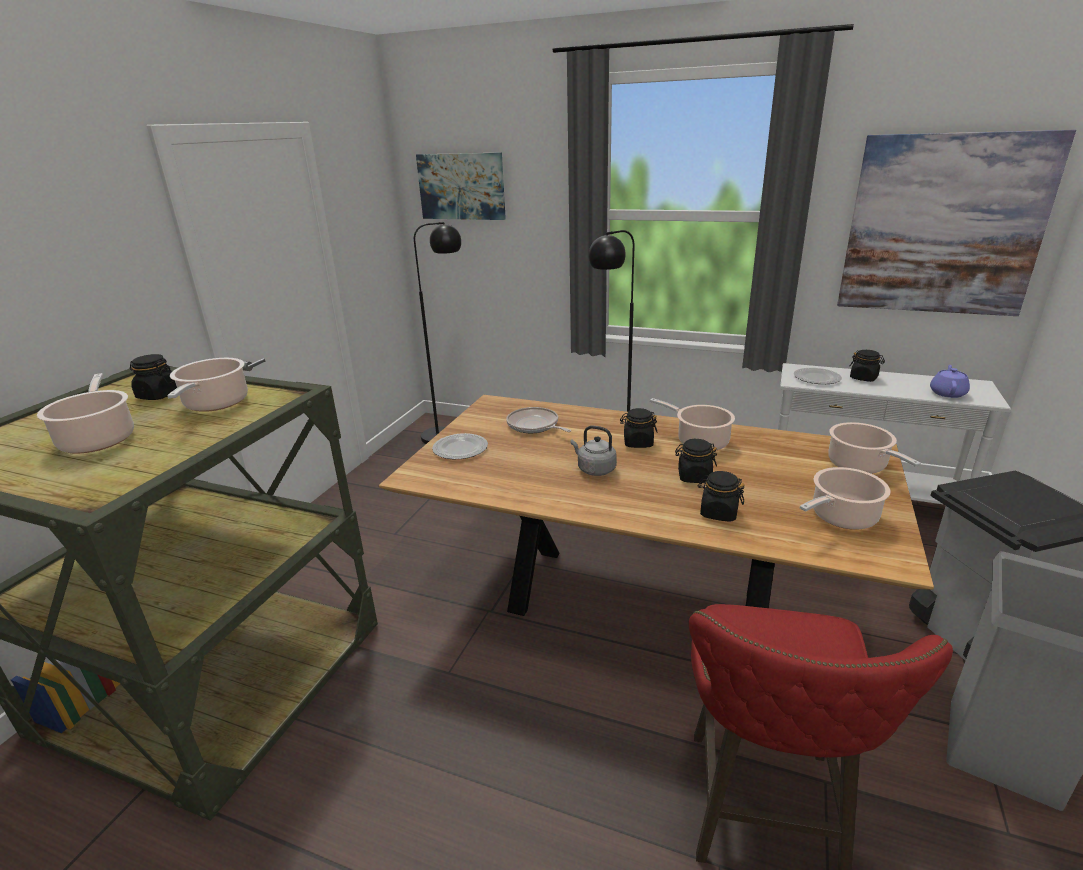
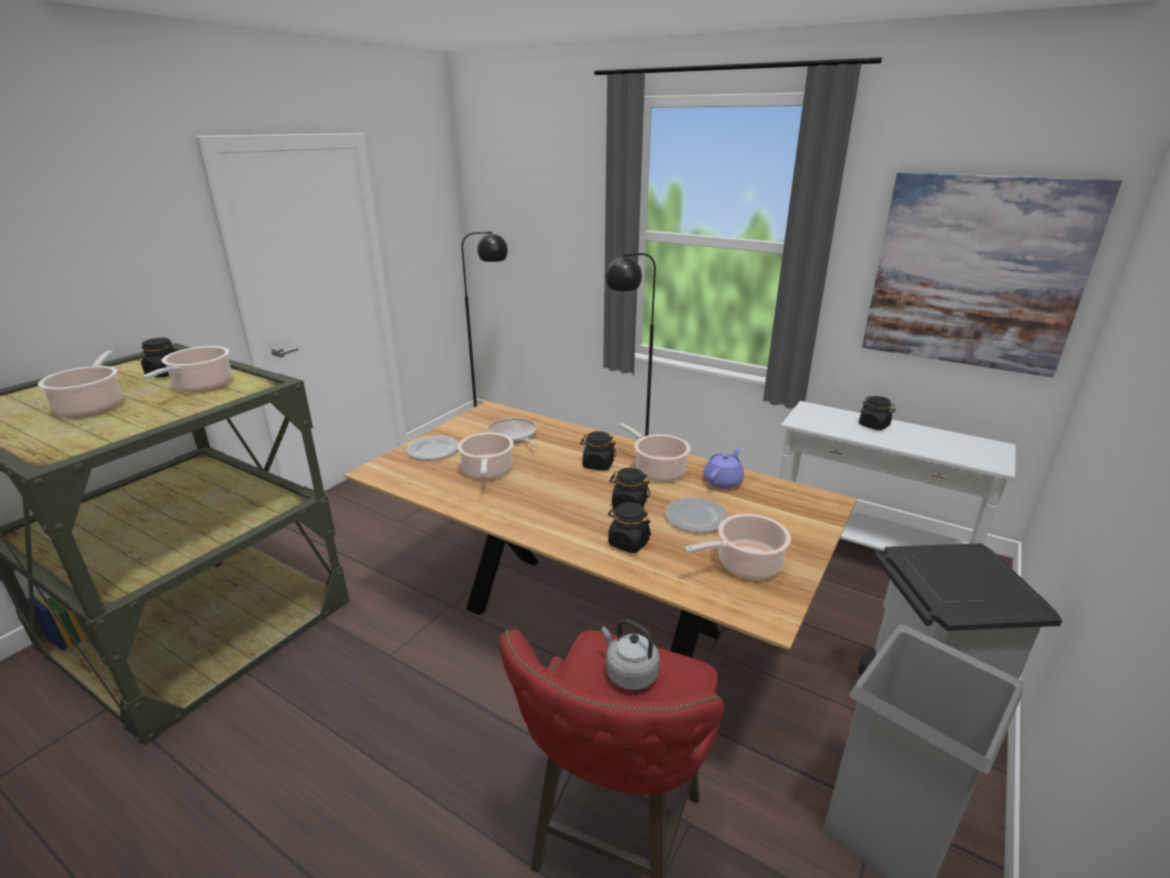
camera: 10 degrees right, 0 degrees up
picture [416,152,506,220] -> none
grey kettle [571,426,617,476] -> grey kettle moved to [601,619,660,690]
plate [793,368,842,384] -> plate moved to [665,498,728,533]
cooking pot [828,422,921,474] -> cooking pot moved to [458,433,514,480]
purple teapot [930,365,970,398] -> purple teapot moved to [703,448,744,489]

